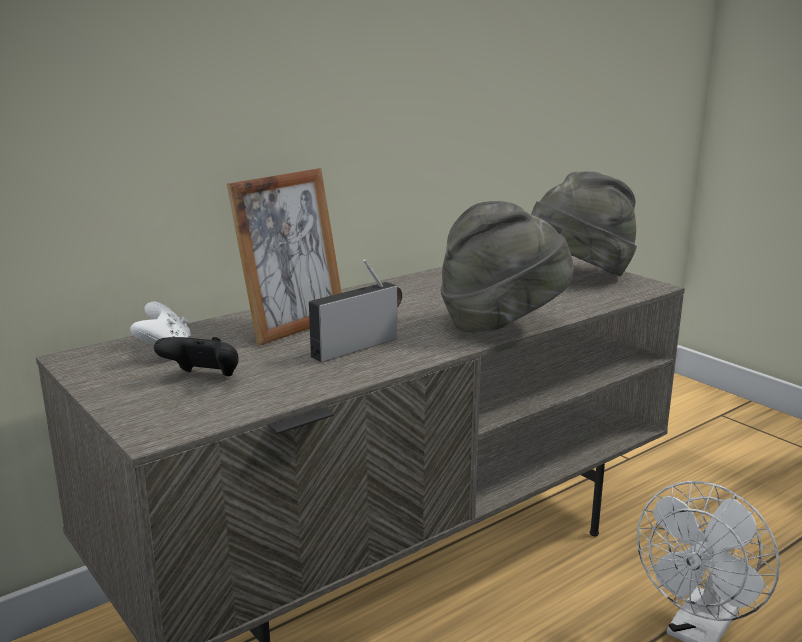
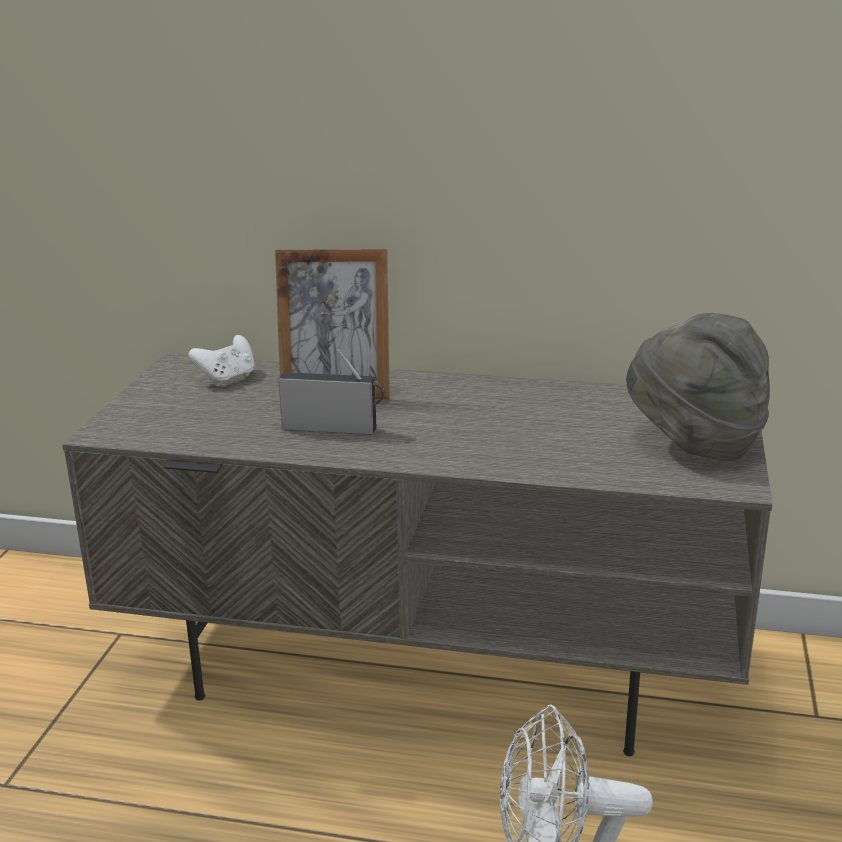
camera: 50 degrees right, 5 degrees up
black game controller [154,337,239,376] -> none
grey hat [441,201,574,332] -> none

